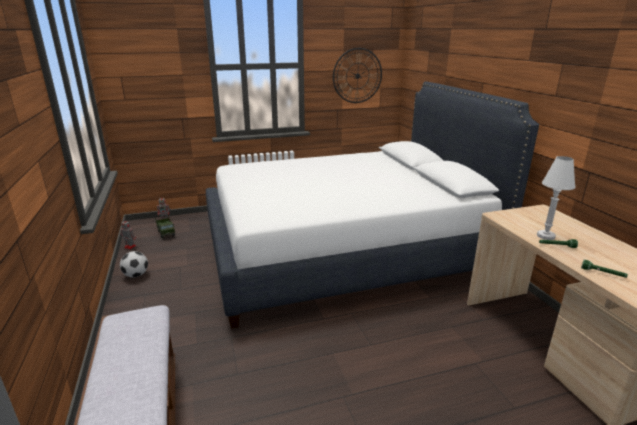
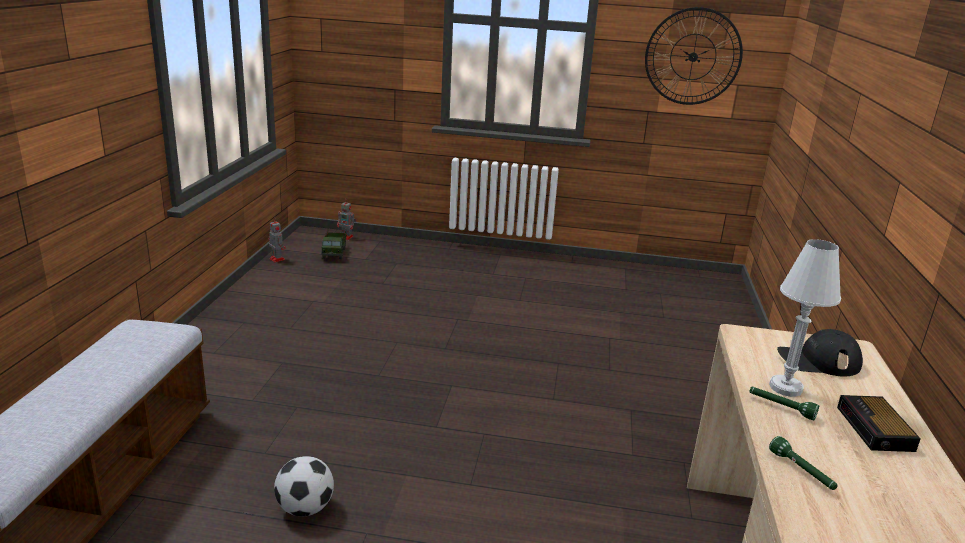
camera: 25 degrees right, 0 degrees up
football [120,251,148,277] -> football moved to [274,456,334,516]
white bed [206,81,539,329] -> none
none -> black cap [777,329,863,376]
none -> alarm clock [837,395,921,452]

